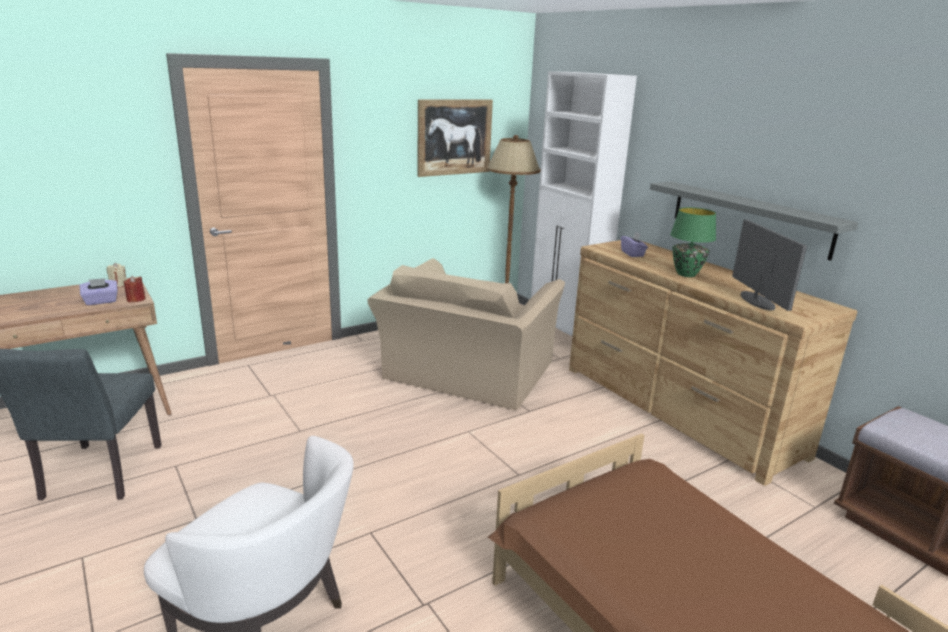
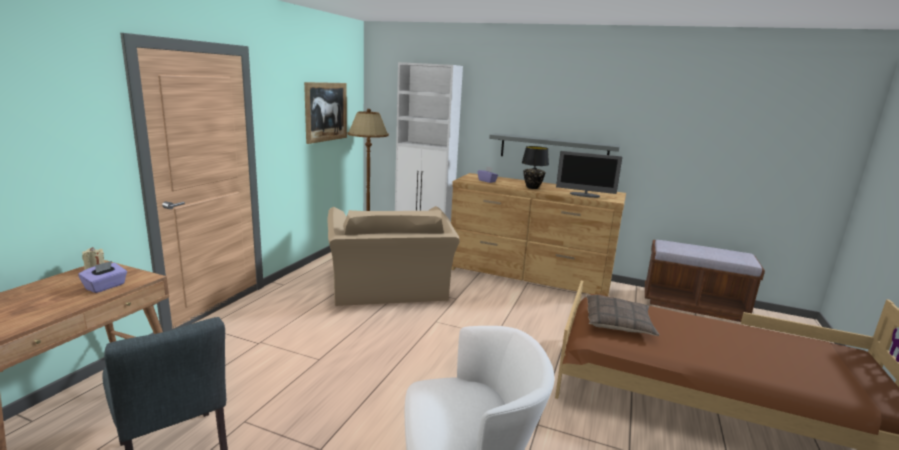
camera: 35 degrees left, 5 degrees down
red candle [124,276,146,302] -> none
green table lamp [670,207,716,277] -> black table lamp [522,146,549,189]
monitor [732,219,807,311] -> monitor turned 150 degrees clockwise [556,151,622,198]
none -> pillow [586,295,660,336]

